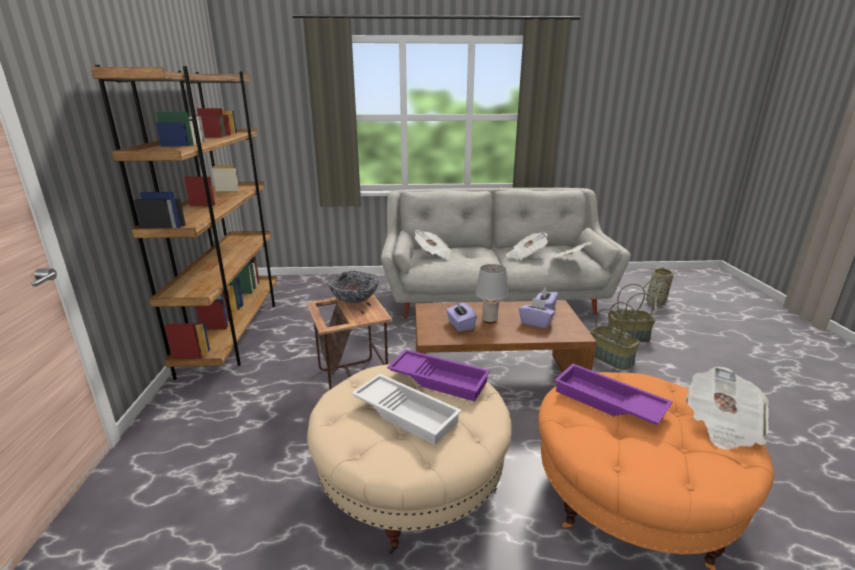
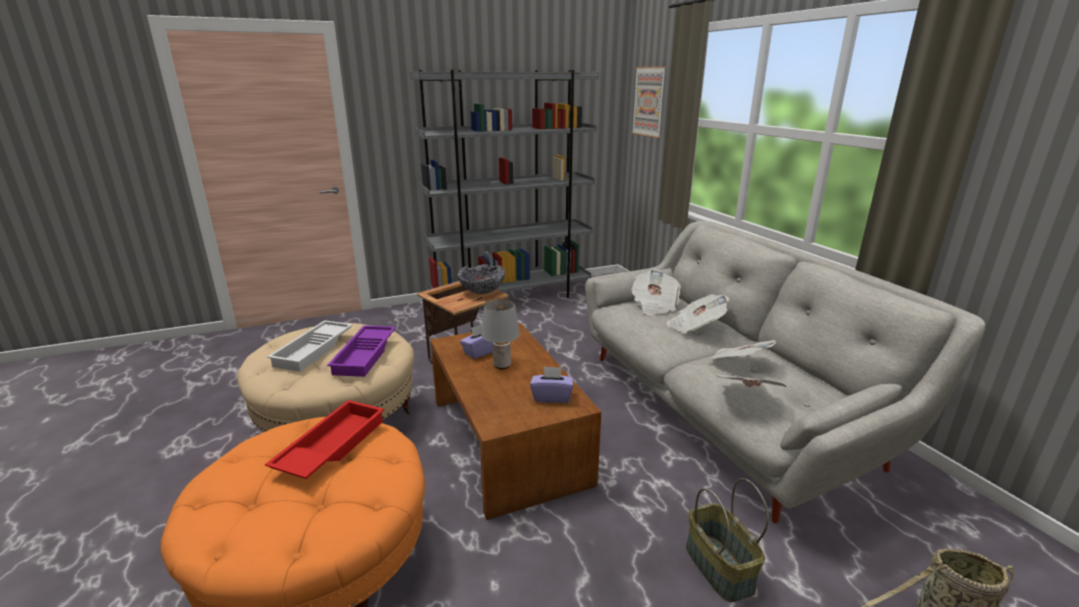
camera: 70 degrees right, 0 degrees up
brown bookcase [90,65,277,380] -> grey bookcase [410,70,599,298]
purple tissue box [519,298,555,328] -> none
purple tray [554,364,673,425] -> red tray [265,400,384,479]
basket [590,302,640,370] -> none
newspaper [686,367,769,449] -> newspaper moved to [666,294,730,333]
none -> picture [631,66,666,138]

